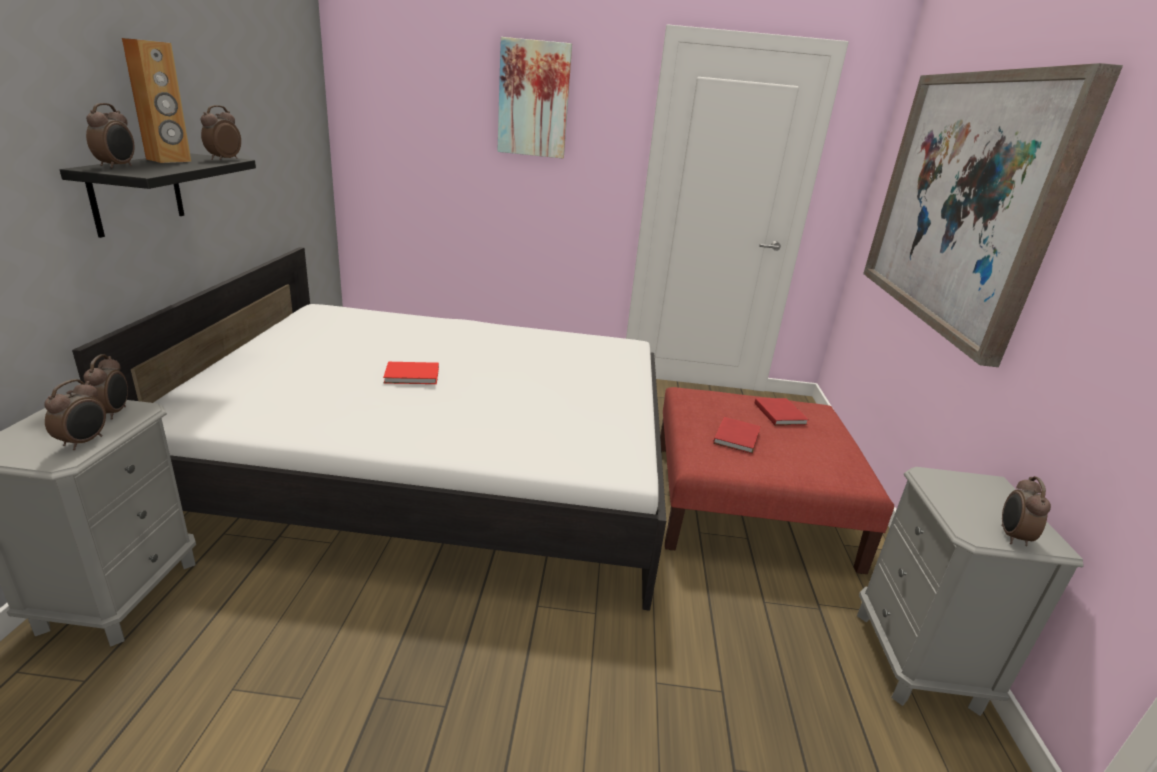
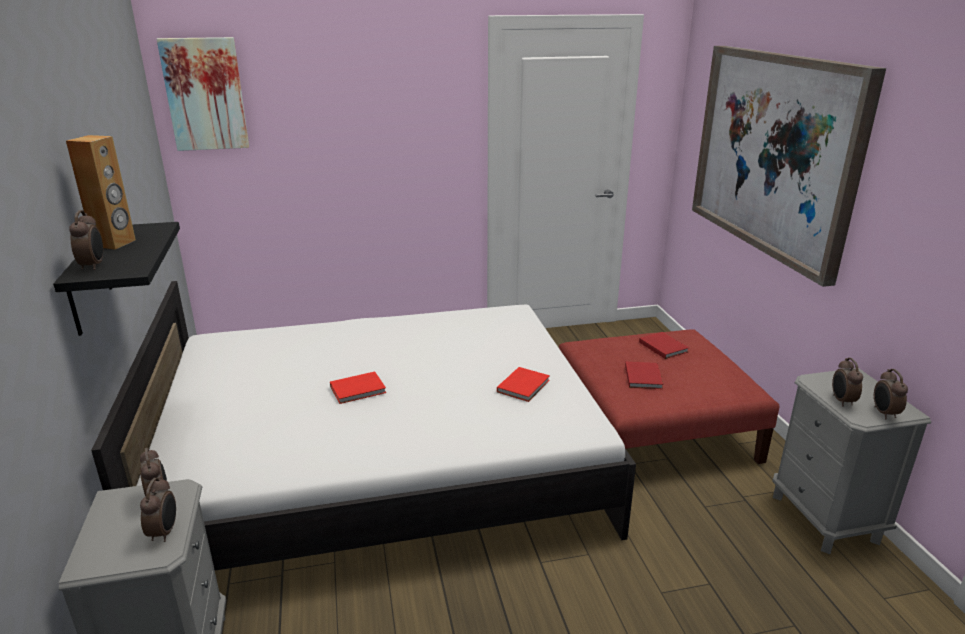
camera: 15 degrees left, 0 degrees up
alarm clock [201,105,241,160] -> alarm clock moved to [832,358,863,407]
picture [497,37,572,158] -> picture moved to [157,37,249,151]
none -> red book [497,367,550,402]

